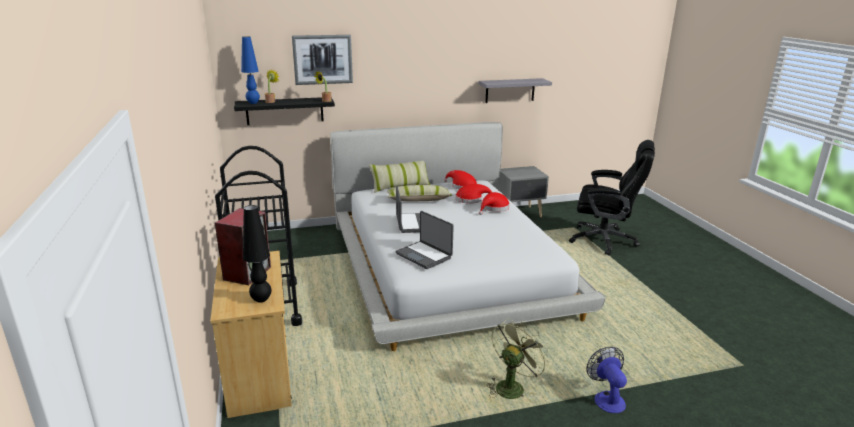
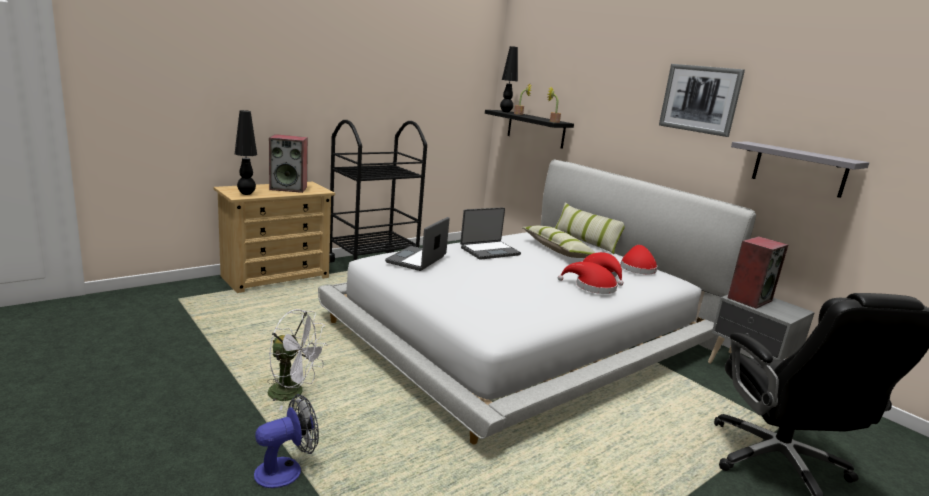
camera: 65 degrees right, 5 degrees down
blue table lamp [241,36,260,104] -> black table lamp [500,46,518,112]
picture [292,35,353,85] -> picture moved to [659,64,745,137]
green fan [487,318,550,399] -> white fan [267,309,327,410]
none -> speaker [727,236,788,309]

